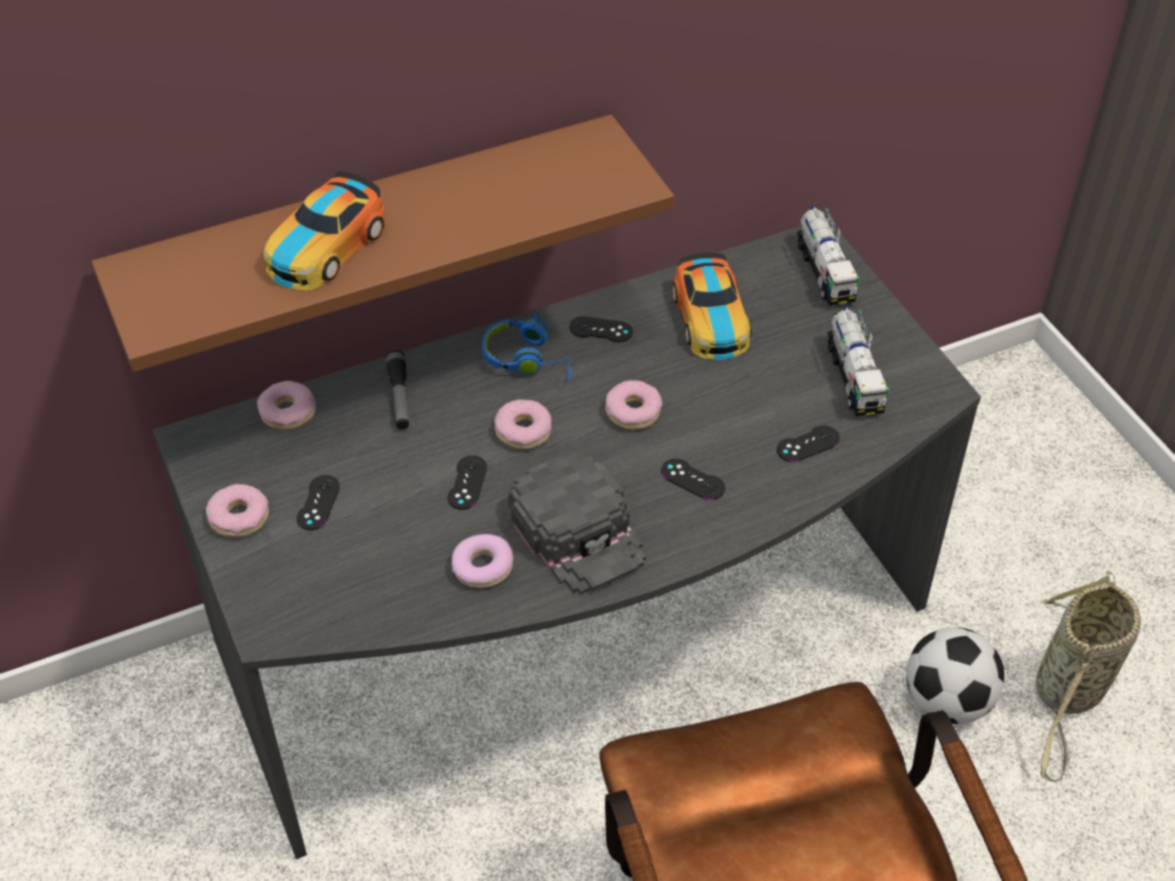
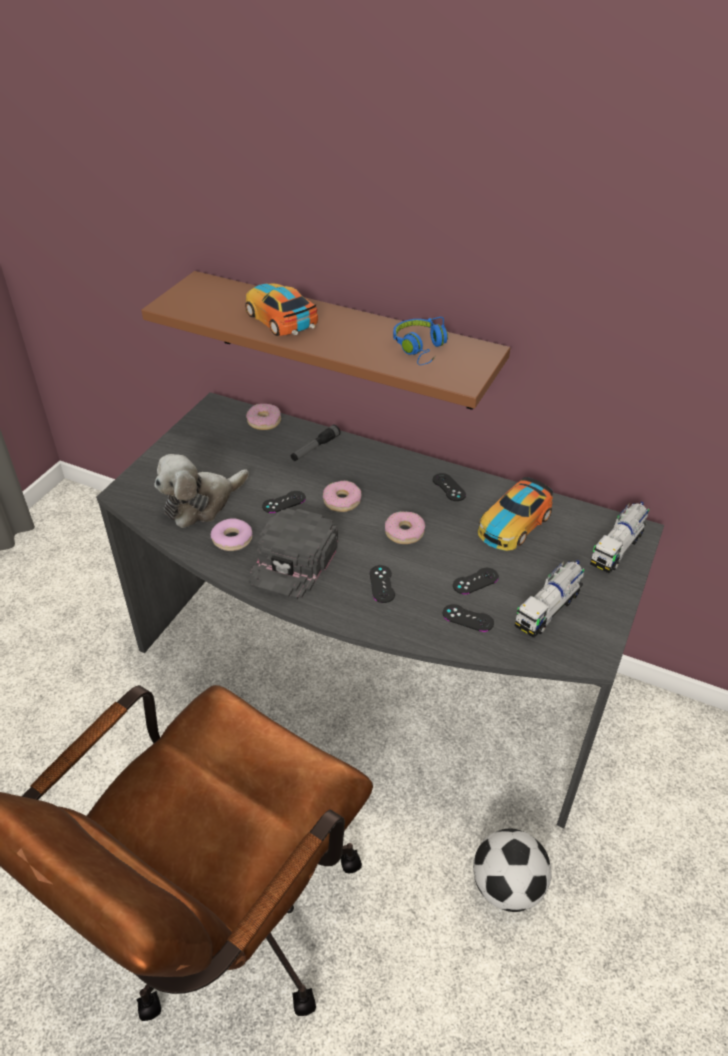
camera: 50 degrees right, 5 degrees down
donut [206,484,269,538] -> none
toy car [264,171,384,290] -> toy car turned 60 degrees clockwise [245,283,318,336]
black game controller [296,475,340,530] -> black game controller moved to [453,568,499,594]
blue headphones [482,311,573,381] -> blue headphones moved to [393,317,448,365]
basket [1036,570,1141,782] -> none
none -> plush toy [154,454,249,528]

